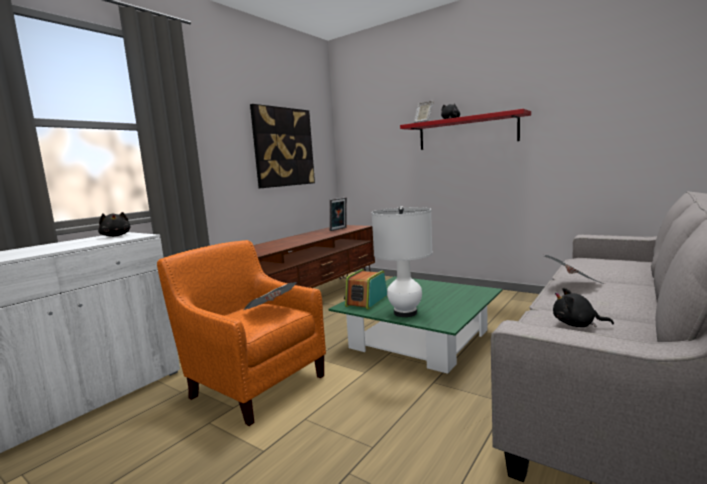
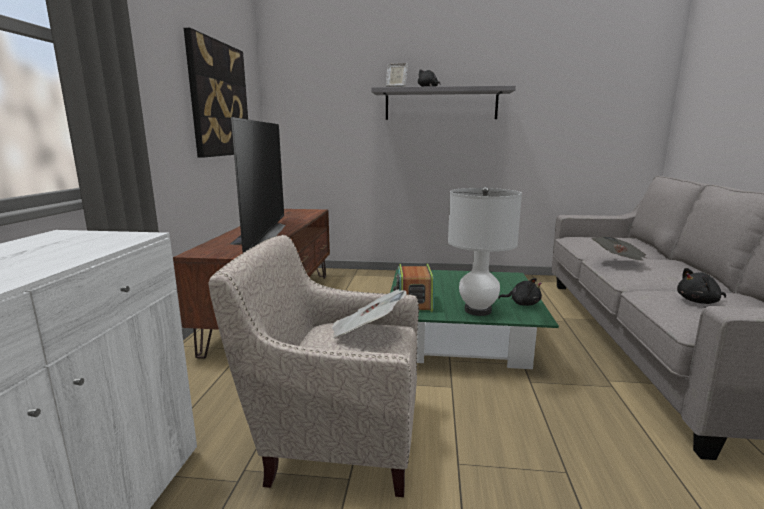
camera: 30 degrees left, 5 degrees up
black plush toy [98,212,130,237] -> black plush toy moved to [498,278,542,306]
orange armchair [157,240,326,426] -> beige armchair [209,235,419,497]
picture frame [330,198,347,231] -> none
red shelf [400,109,531,150] -> grey shelf [371,85,516,120]
none -> television [230,117,286,253]

